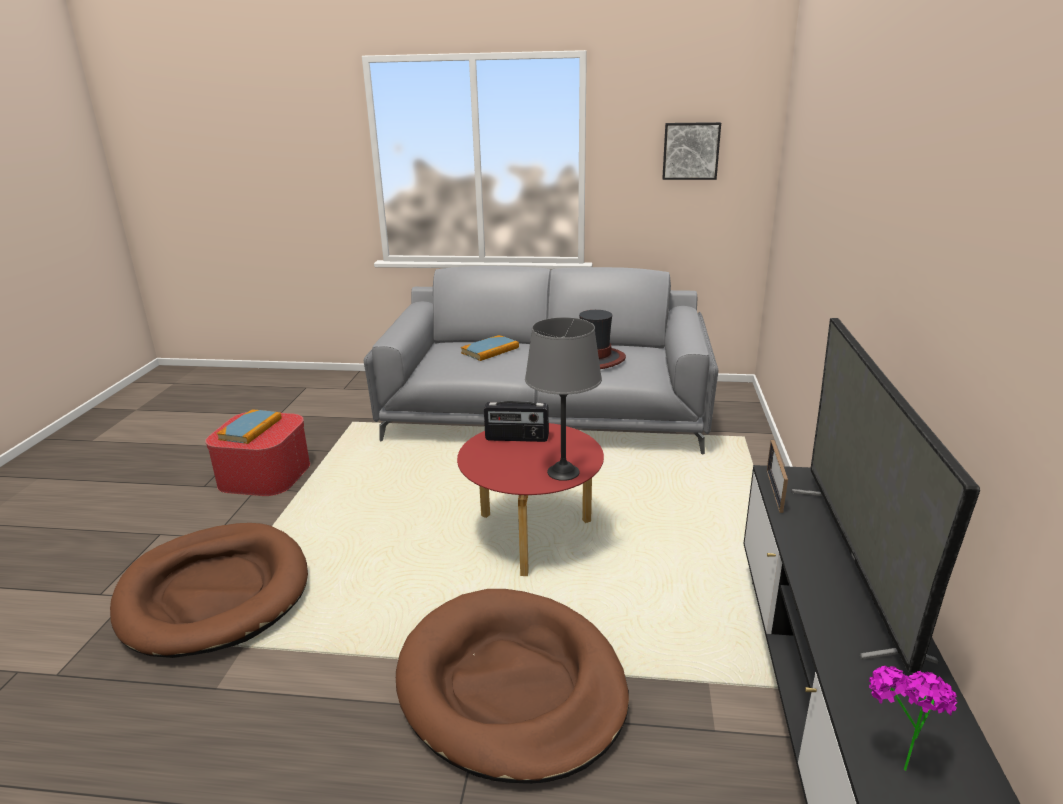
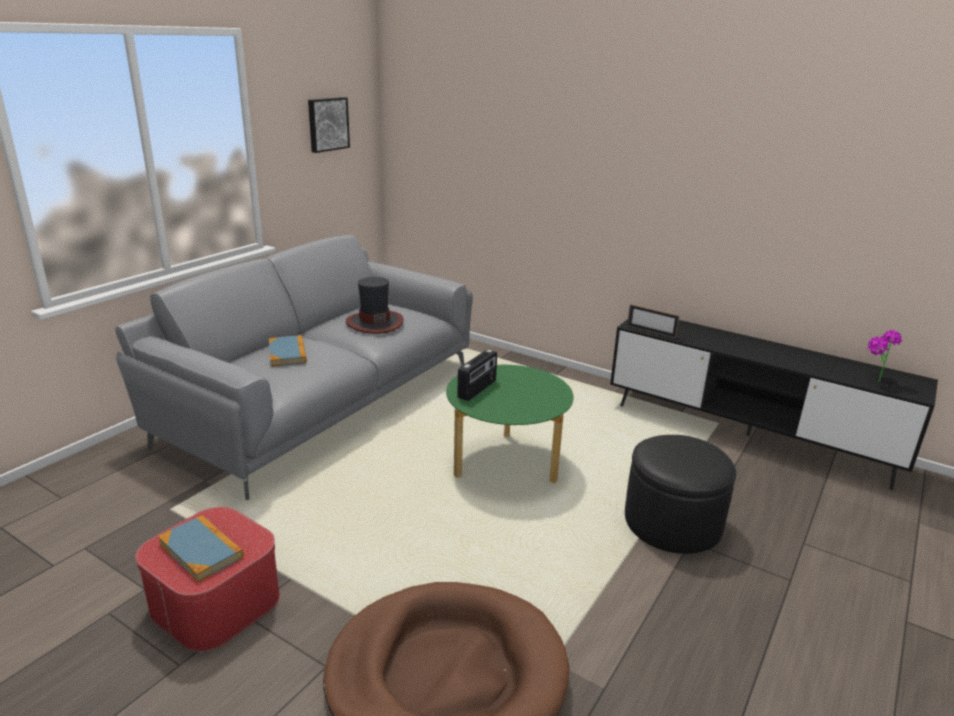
camera: 65 degrees left, 0 degrees up
brown dog bed [396,589,629,784] -> black ottoman [625,435,736,554]
red coffee table [457,423,604,576] -> green coffee table [446,365,574,483]
grey table lamp [525,317,602,481] -> none
television [791,318,980,672] -> none

